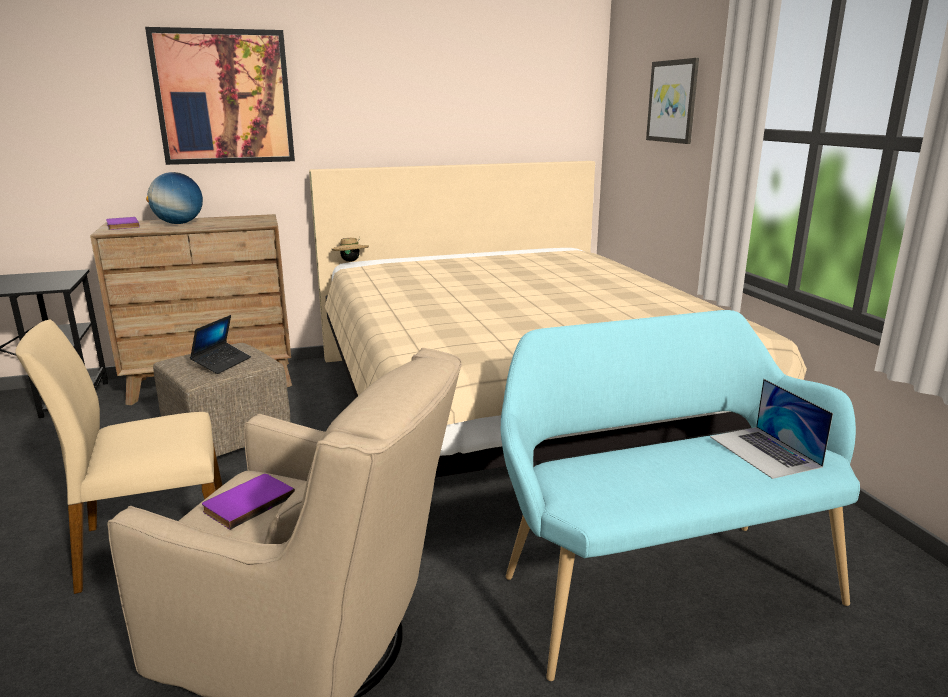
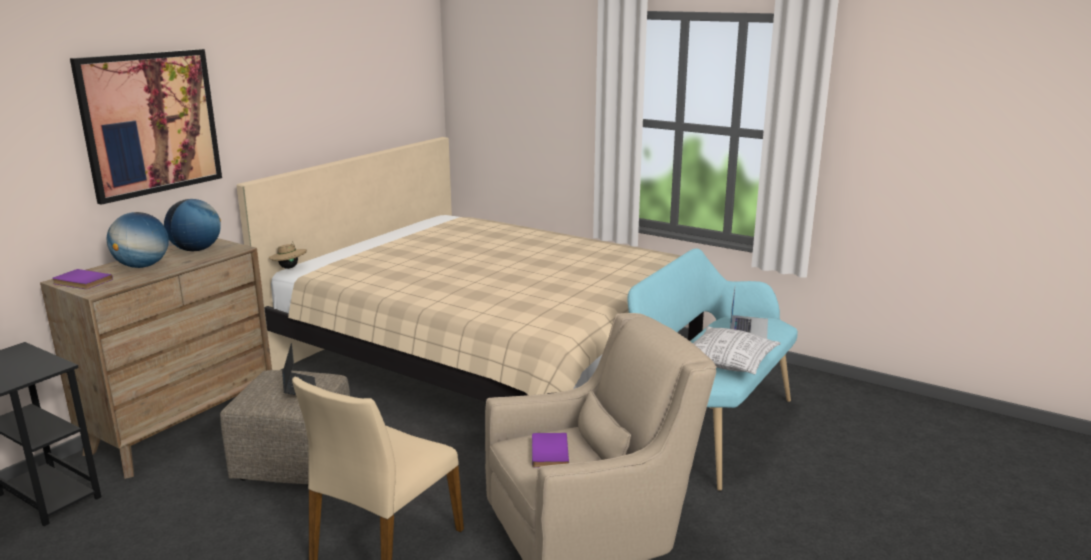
camera: 40 degrees left, 0 degrees up
picture [646,58,699,144] -> none
laptop [710,379,833,479] -> laptop turned 105 degrees counterclockwise [730,288,768,338]
none -> globe [164,199,221,251]
none -> pillow [693,326,781,374]

